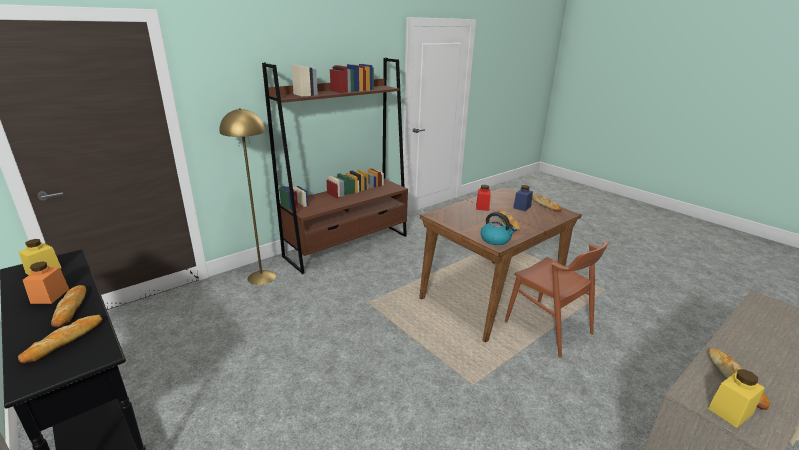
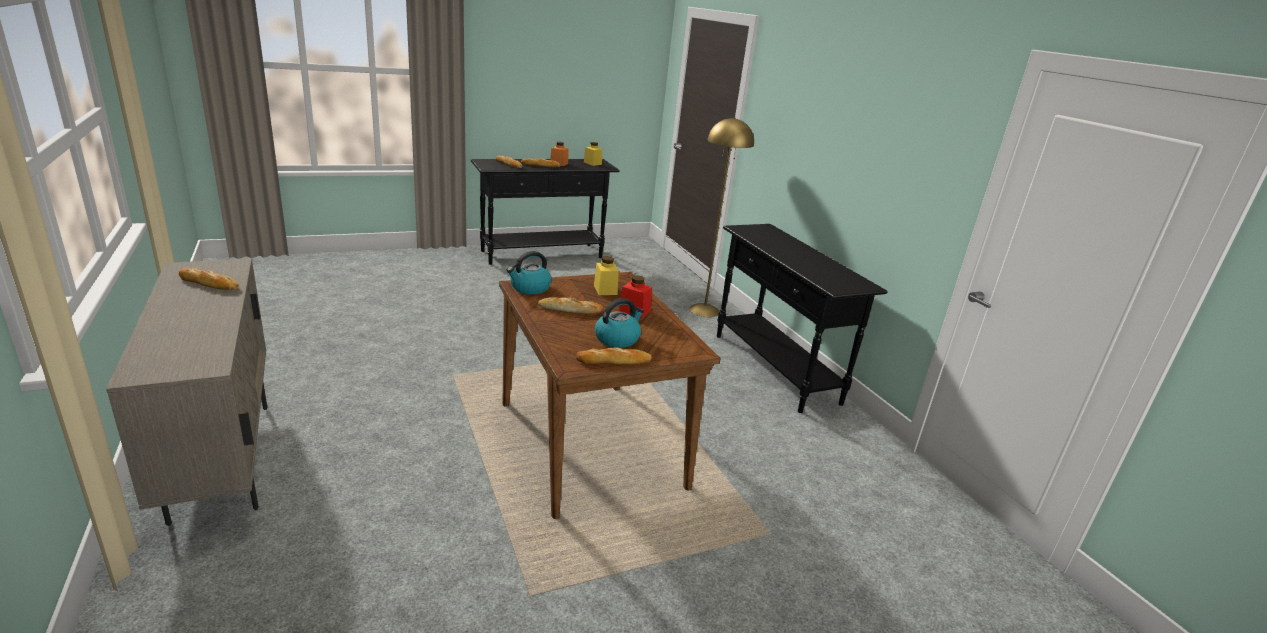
camera: 105 degrees right, 0 degrees up
brown bookcase [262,58,408,274] -> black console table [717,224,887,413]
brown chair [505,241,610,358] -> none
blue jar [513,185,533,211] -> kettle [595,298,644,348]
yellow jar [708,369,765,428] -> yellow jar moved to [594,256,619,295]

